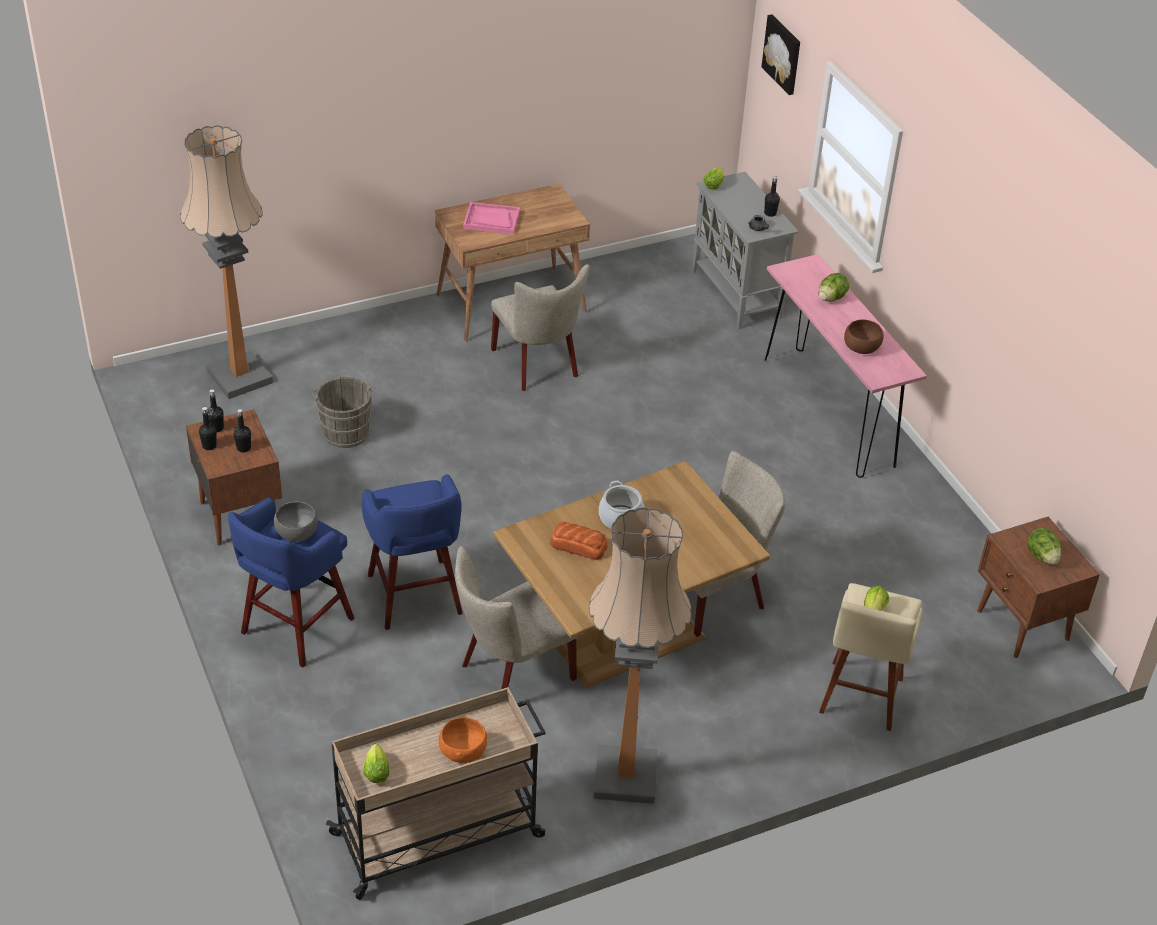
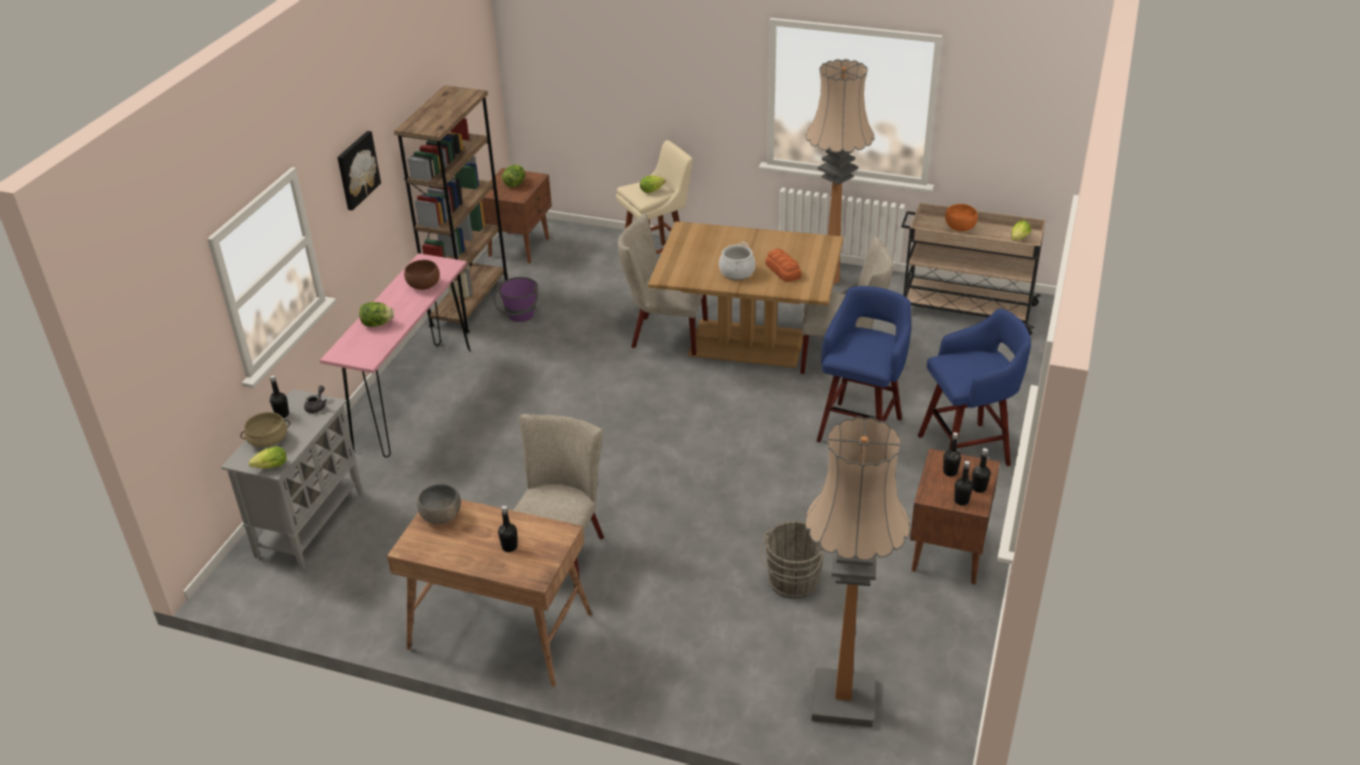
camera: 135 degrees left, 5 degrees down
grey bowl [274,501,318,542] -> grey bowl moved to [417,484,461,524]
pink tray [463,202,520,234] -> black bottle [498,505,517,552]
picture [762,14,800,95] -> picture moved to [337,131,381,211]
none -> beige cooking pot [240,412,290,447]
none -> brown bookcase [394,85,508,334]
none -> purple bucket [493,277,538,322]

